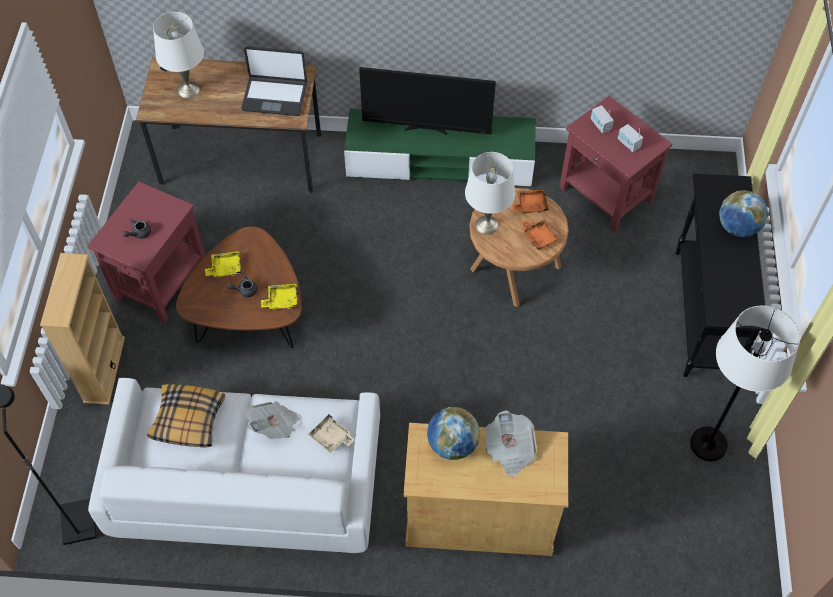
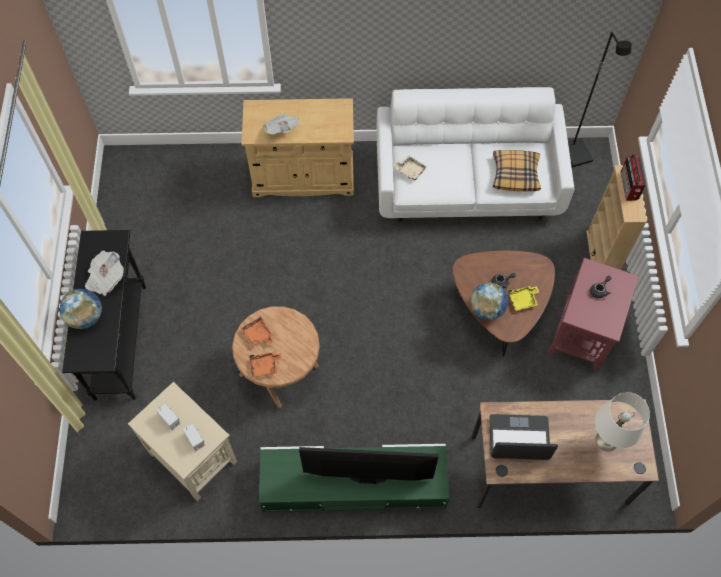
camera: 175 degrees right, 5 degrees up
newspaper [246,401,301,439] -> newspaper moved to [85,250,124,296]
yellow tray [261,284,298,310] -> none
globe [427,407,480,460] -> globe moved to [470,282,508,320]
white table lamp [465,152,515,234] -> none
red side table [559,96,672,232] -> beige side table [128,382,237,501]
white floor lamp [690,305,800,461] -> none
none -> radio [621,153,646,201]

